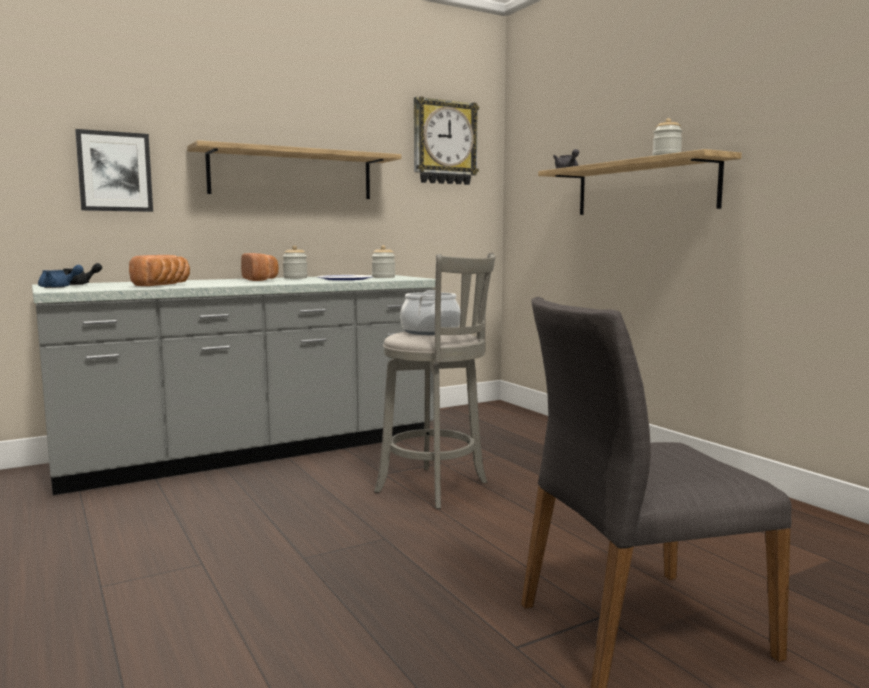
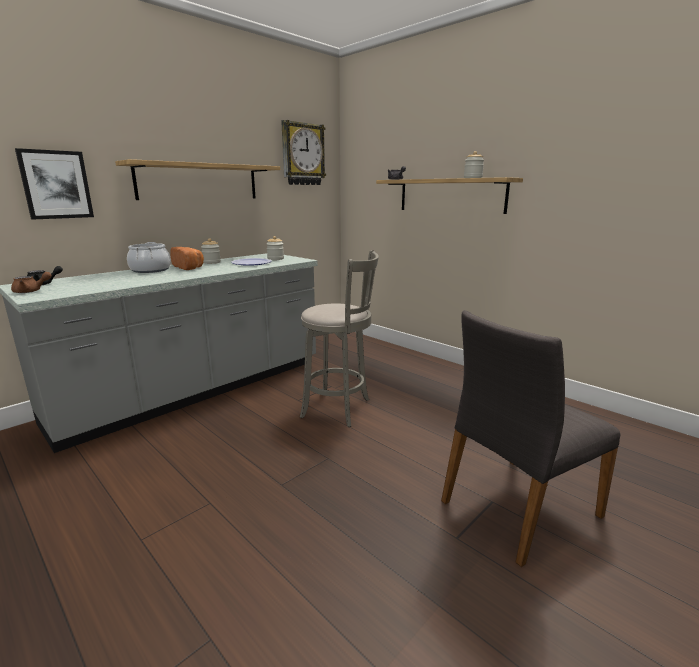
camera: 15 degrees left, 10 degrees up
blue teapot [38,265,83,288] -> brown teapot [11,272,52,293]
bread [129,255,190,286] -> none
cooking pot [400,290,460,335] -> cooking pot moved to [127,242,171,273]

